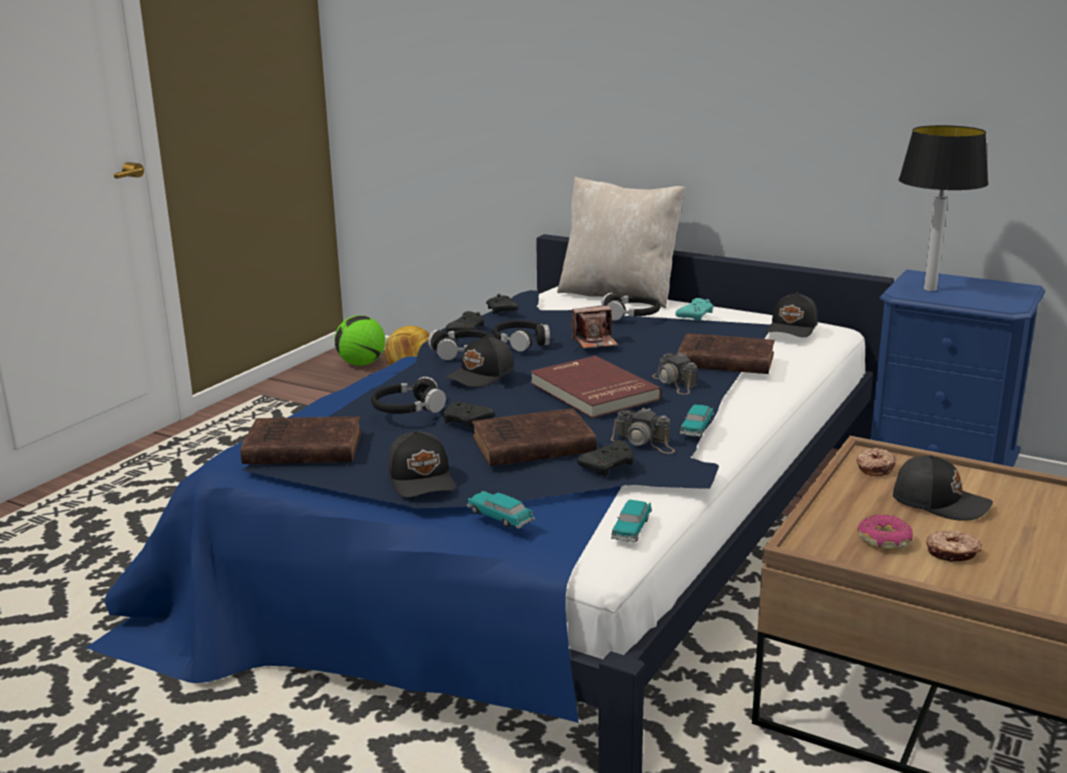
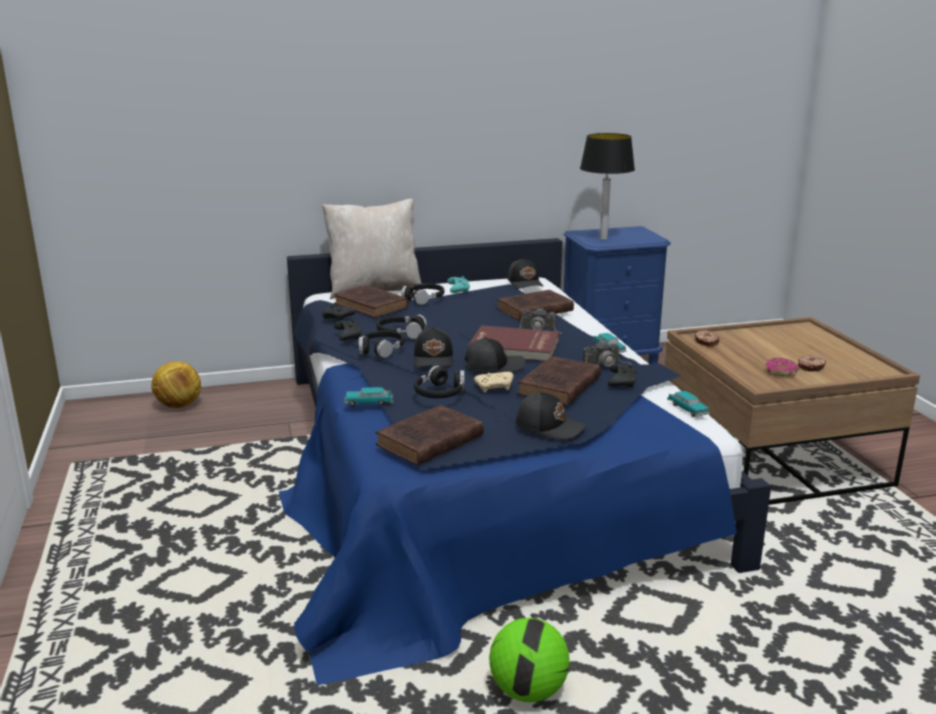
camera: 45 degrees left, 0 degrees up
football [334,315,385,366] -> football moved to [489,618,570,702]
black game controller [443,401,495,428] -> beige game controller [474,372,514,393]
toy car [466,491,535,529] -> toy car moved to [344,387,393,406]
camera [572,305,618,349] -> none
black cap [893,455,993,521] -> black cap moved to [464,337,525,373]
none -> brown book [334,285,409,318]

